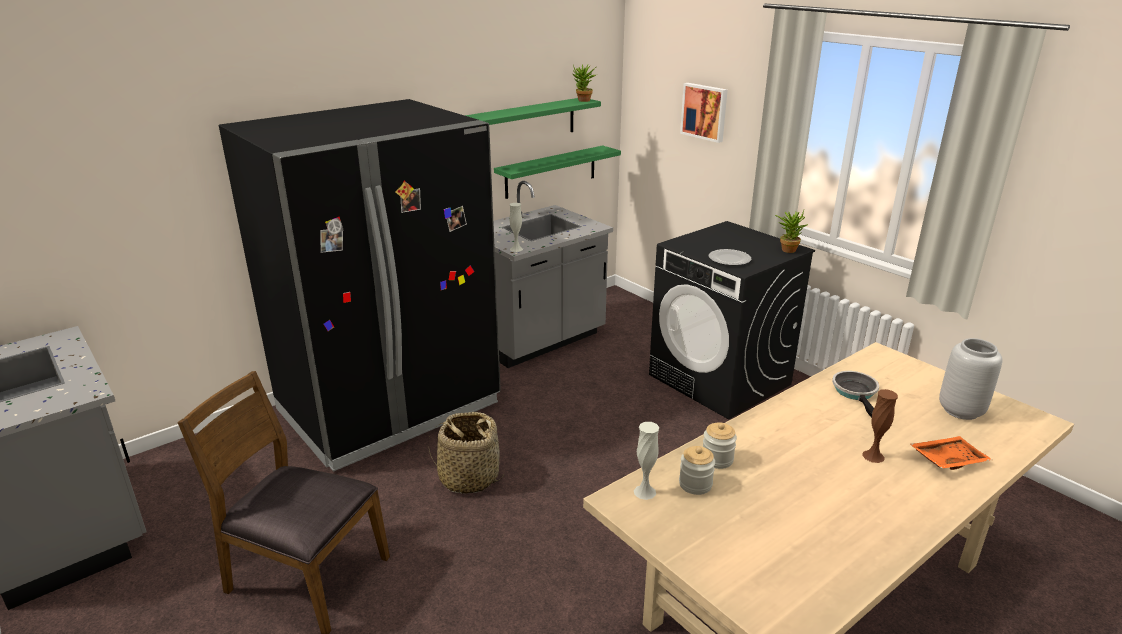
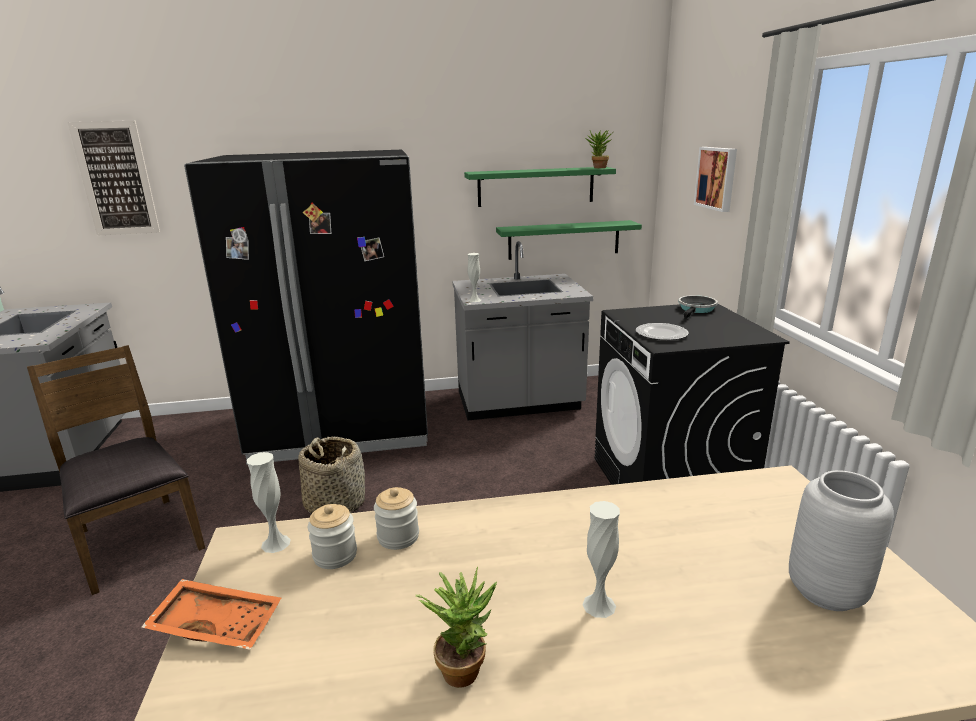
camera: 30 degrees right, 5 degrees down
potted plant [775,210,808,253] -> potted plant moved to [416,567,497,688]
frying pan [832,371,879,418] -> frying pan moved to [678,295,718,319]
brown vase [862,389,898,463] -> white vase [582,501,620,618]
orange tray [910,436,992,470] -> orange tray moved to [141,579,281,650]
none -> picture [68,121,160,236]

